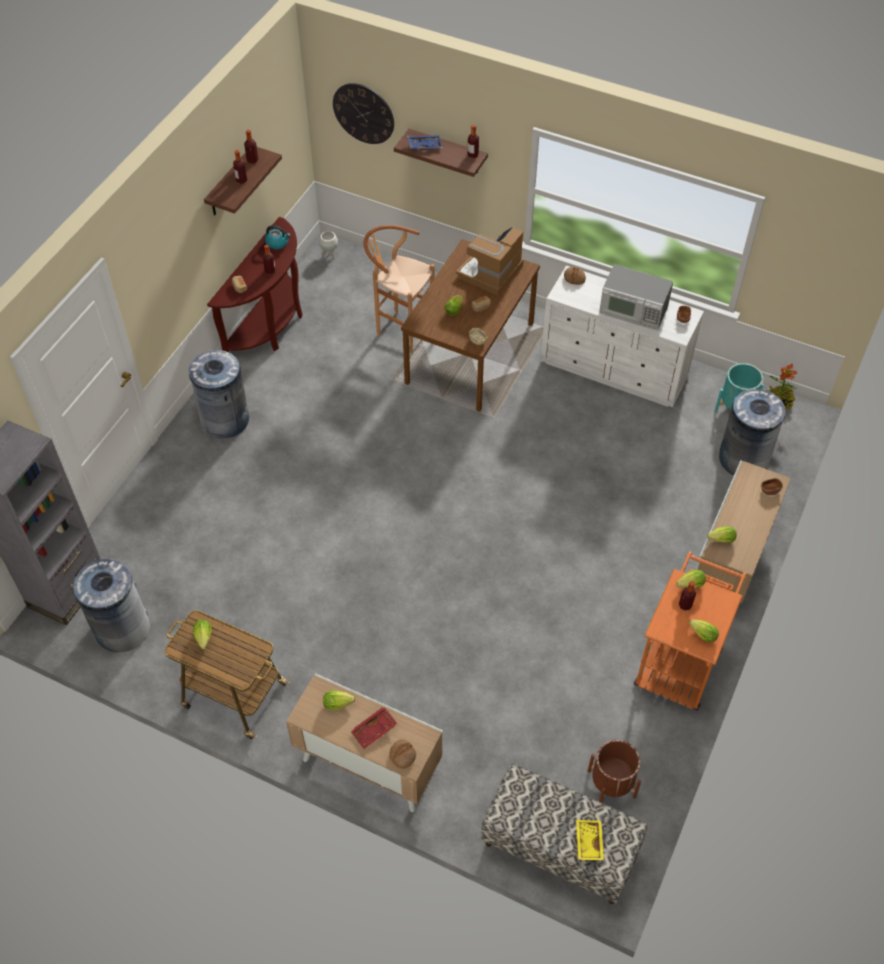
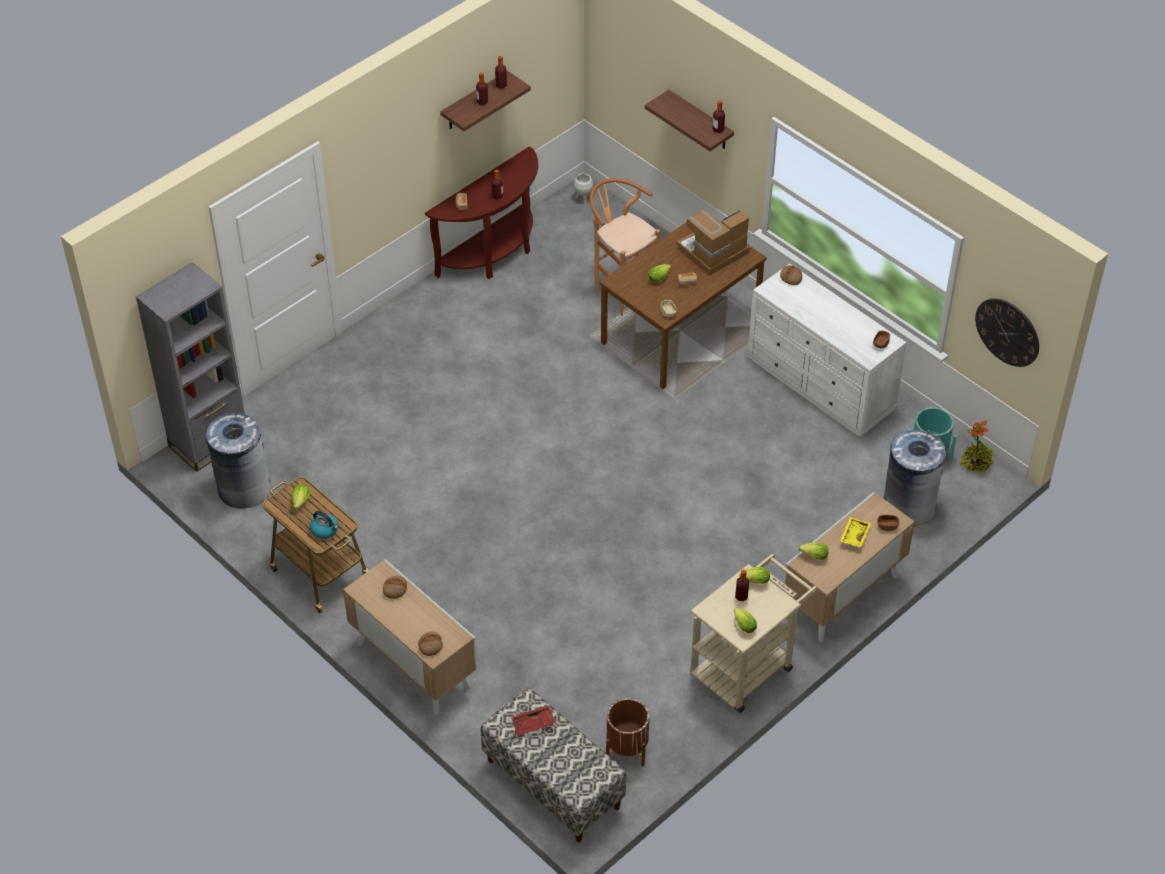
camera: 20 degrees right, 5 degrees down
grey trash can [189,350,249,439] -> none
kettle [265,225,291,250] -> kettle moved to [310,511,338,539]
lettuce [323,690,355,710] -> bread [383,576,407,599]
wall clock [333,83,394,144] -> wall clock moved to [975,298,1039,367]
red tray [350,706,397,749] -> red tray moved to [511,705,555,736]
blue tray [407,135,443,150] -> none
yellow tray [576,820,604,861] -> yellow tray moved to [840,517,871,548]
microwave [599,264,673,331] -> none
orange cart [634,551,746,711] -> beige cart [690,554,817,713]

